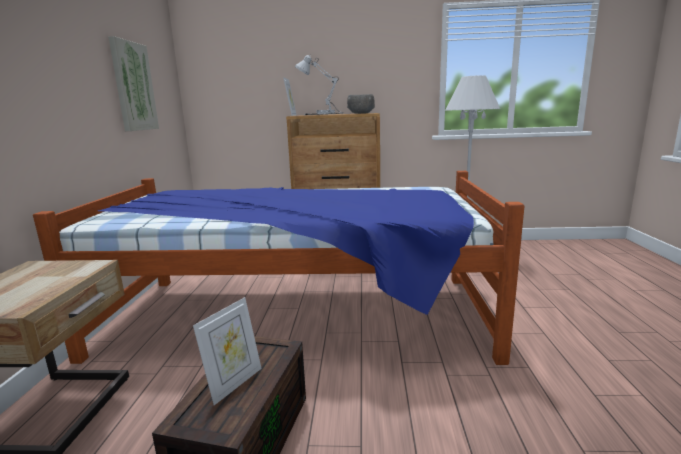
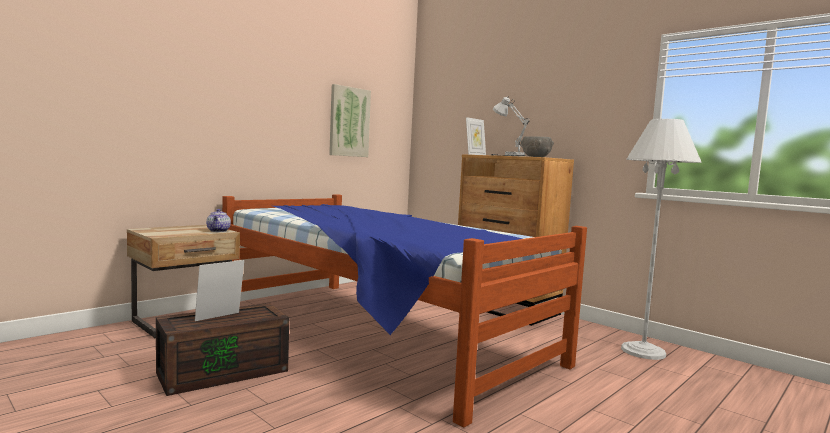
camera: 40 degrees right, 10 degrees down
picture frame [193,297,262,405] -> picture frame turned 150 degrees clockwise [195,260,244,321]
none -> teapot [206,209,231,232]

